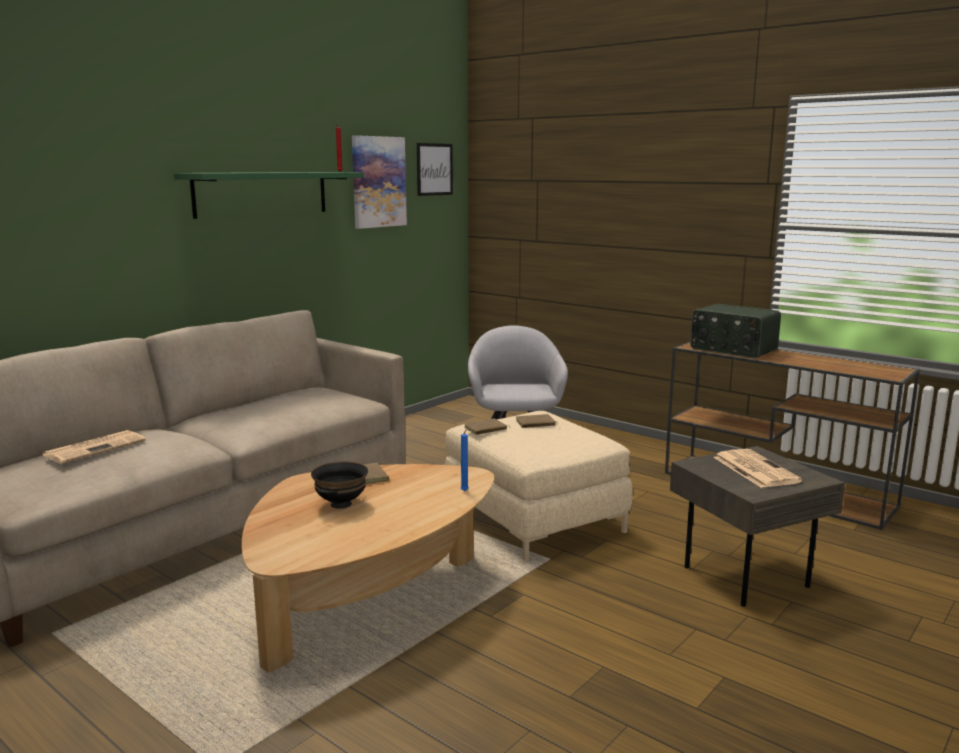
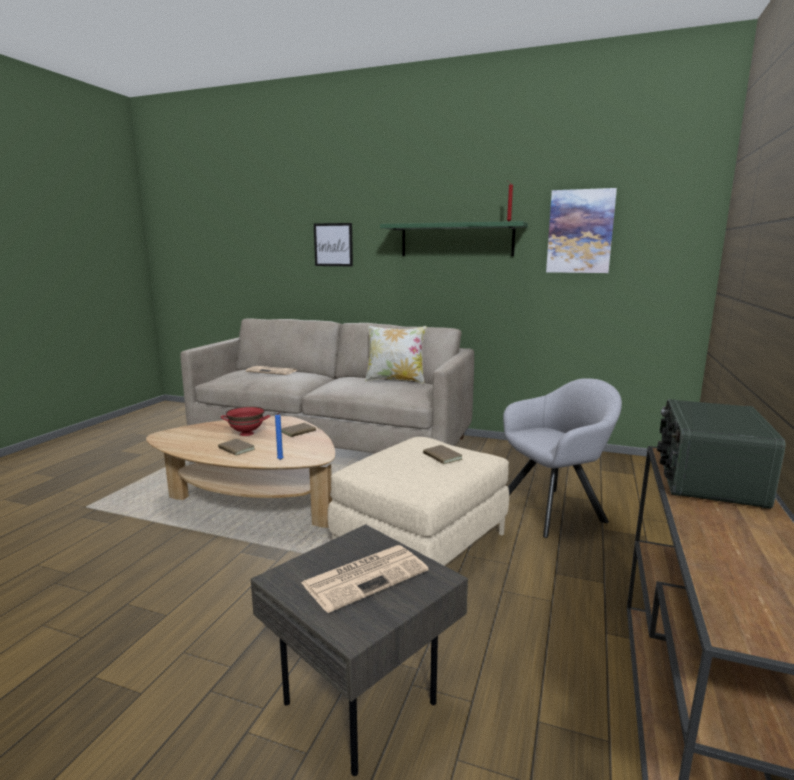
camera: 70 degrees right, 0 degrees up
black bowl [311,462,368,509] -> red bowl [221,406,270,436]
picture [417,143,453,196] -> picture moved to [314,223,353,266]
brown book [464,418,511,435] -> brown book moved to [218,439,255,456]
none -> pillow [365,325,426,384]

